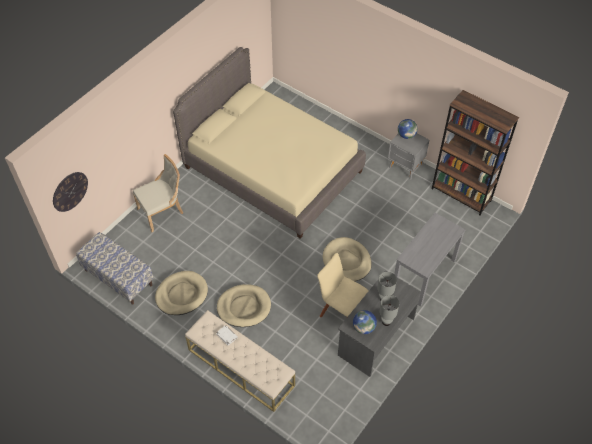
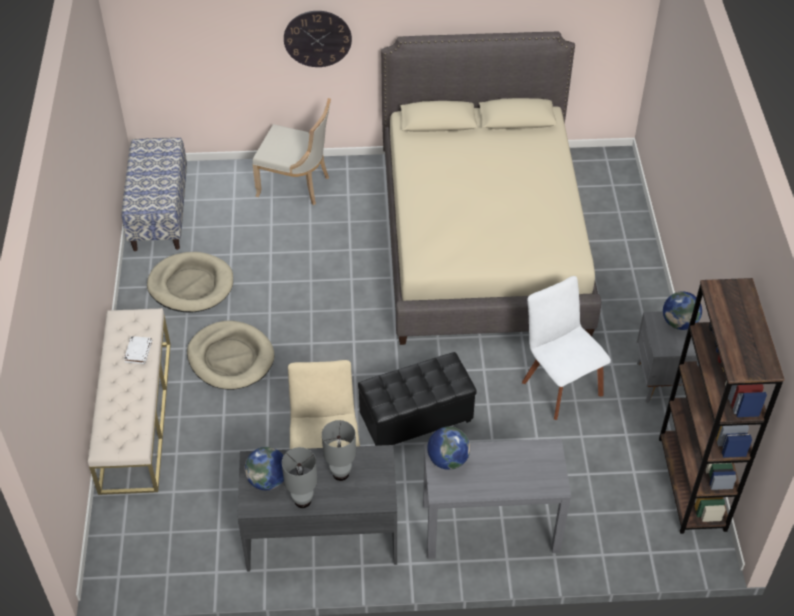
camera: 50 degrees right, 5 degrees down
wall clock [53,172,88,212] -> wall clock moved to [284,11,352,67]
beige dog bed [323,237,372,281] -> black ottoman [358,352,477,446]
none -> globe [427,427,470,470]
none -> white chair [522,276,611,420]

